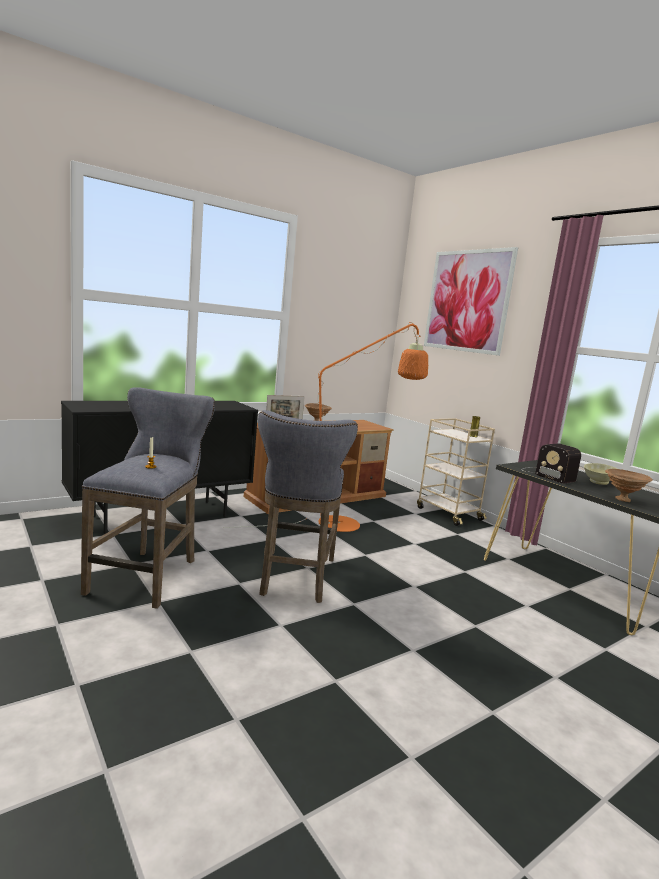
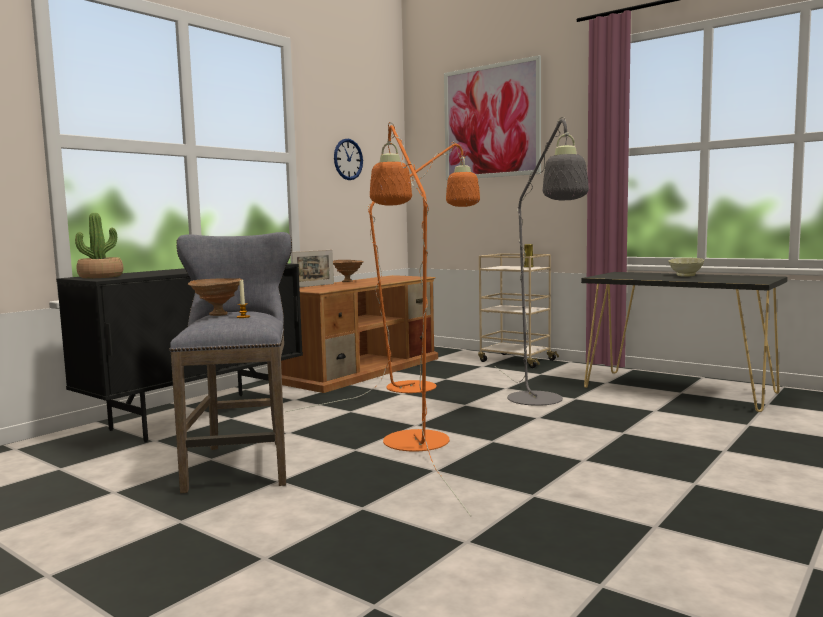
camera: 15 degrees left, 5 degrees down
grey stool [258,410,358,603] -> orange floor lamp [370,122,471,516]
radio [522,444,581,484] -> none
brown bowl [605,469,653,502] -> brown bowl moved to [188,278,243,316]
none -> potted plant [75,213,123,278]
none -> wall clock [334,139,363,180]
none -> grey floor lamp [496,117,589,406]

